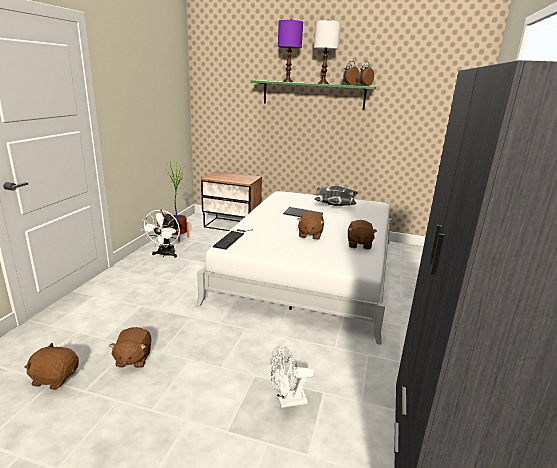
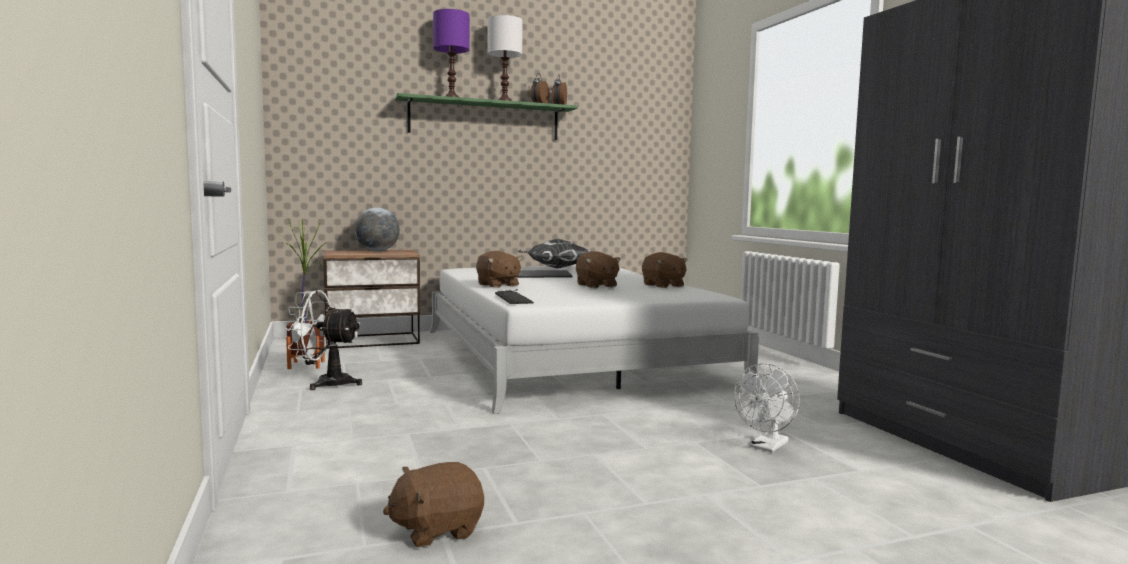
camera: 35 degrees left, 15 degrees down
brown plush toy [109,327,152,368] -> brown plush toy moved to [476,251,522,288]
white fan [141,210,180,258] -> white fan turned 120 degrees clockwise [285,290,362,390]
none -> globe [354,208,400,251]

